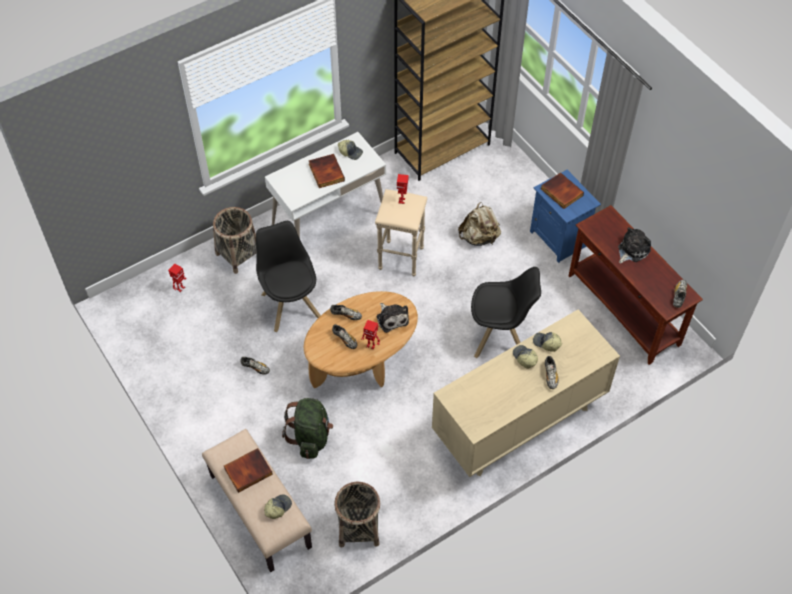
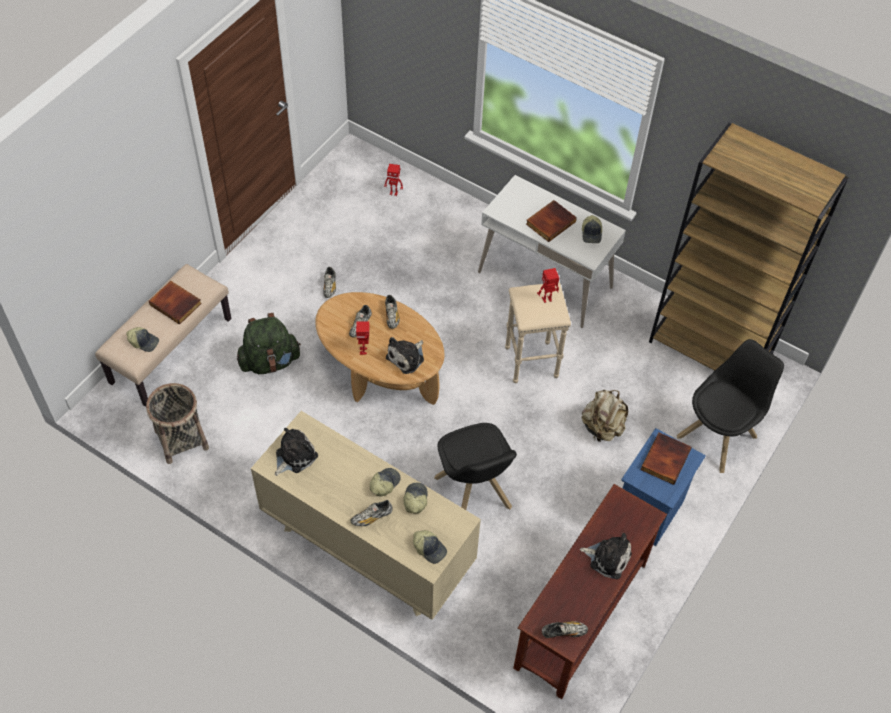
camera: 65 degrees right, 0 degrees up
basket [213,207,257,274] -> none
black chair [256,221,321,332] -> black chair moved to [677,339,784,473]
none -> plush toy [275,428,318,476]
none -> cap [413,530,447,564]

